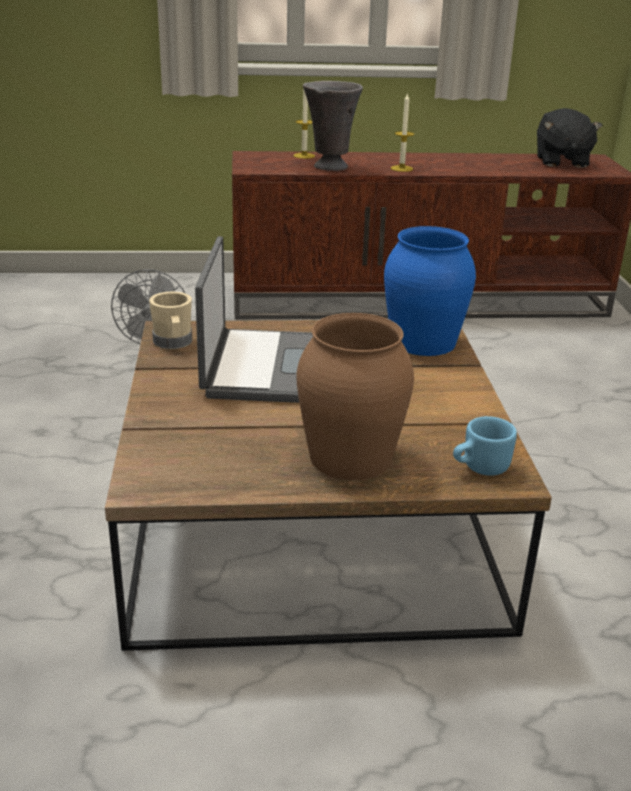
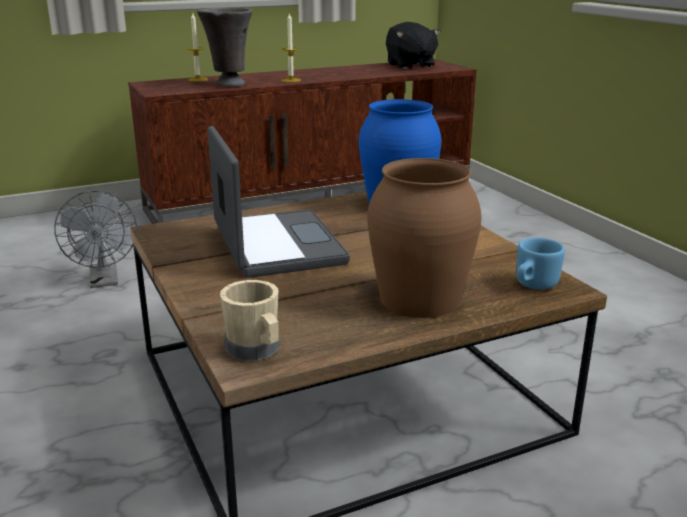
camera: 20 degrees left, 5 degrees down
beige mug [149,292,192,349] -> beige mug moved to [220,280,279,361]

